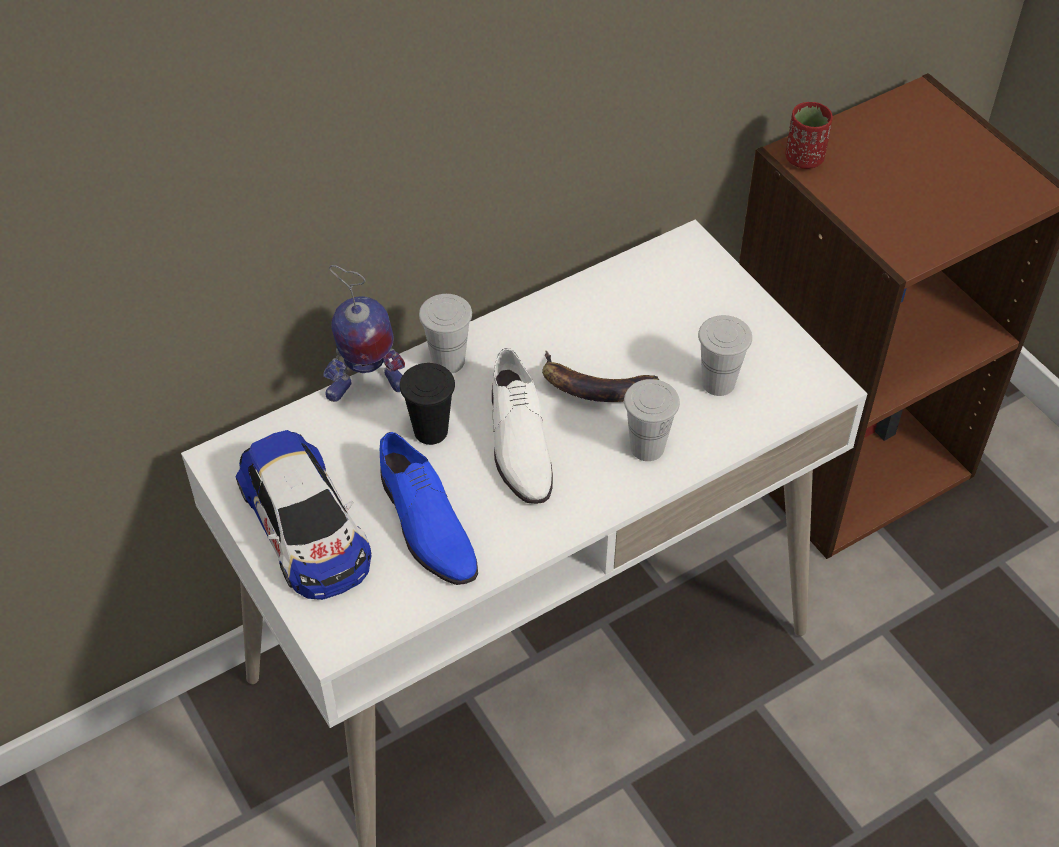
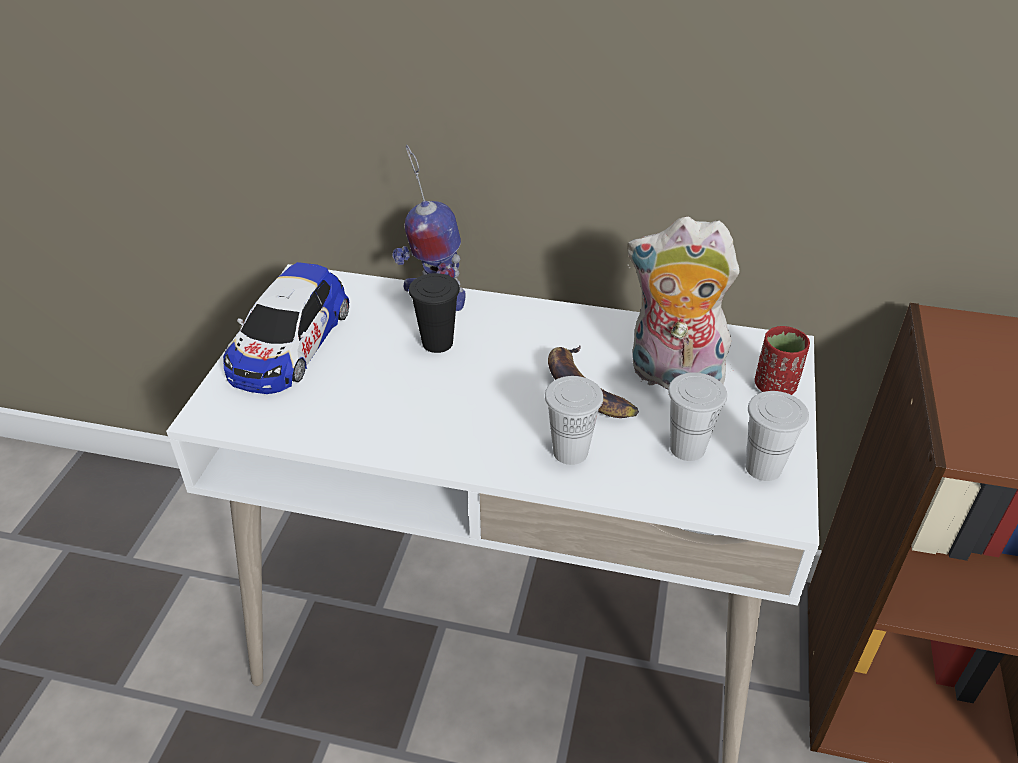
camera: 45 degrees right, 10 degrees down
blue shoe [380,432,478,585] -> none
white cup [419,294,472,373] -> white cup moved to [745,391,809,481]
white shoe [492,348,553,504] -> none
red cup [785,102,833,169] -> red cup moved to [755,326,810,395]
none -> plush toy [627,217,739,389]

